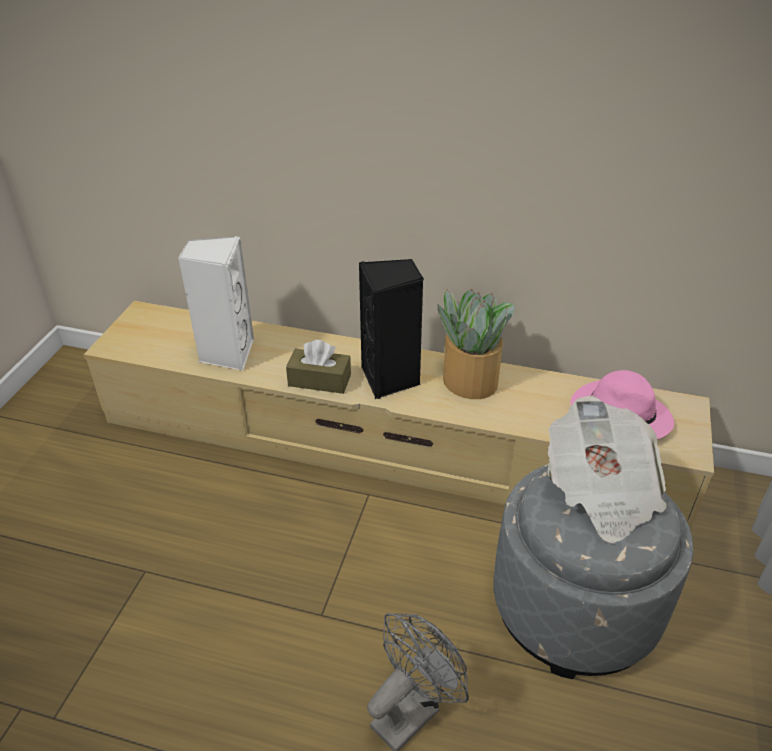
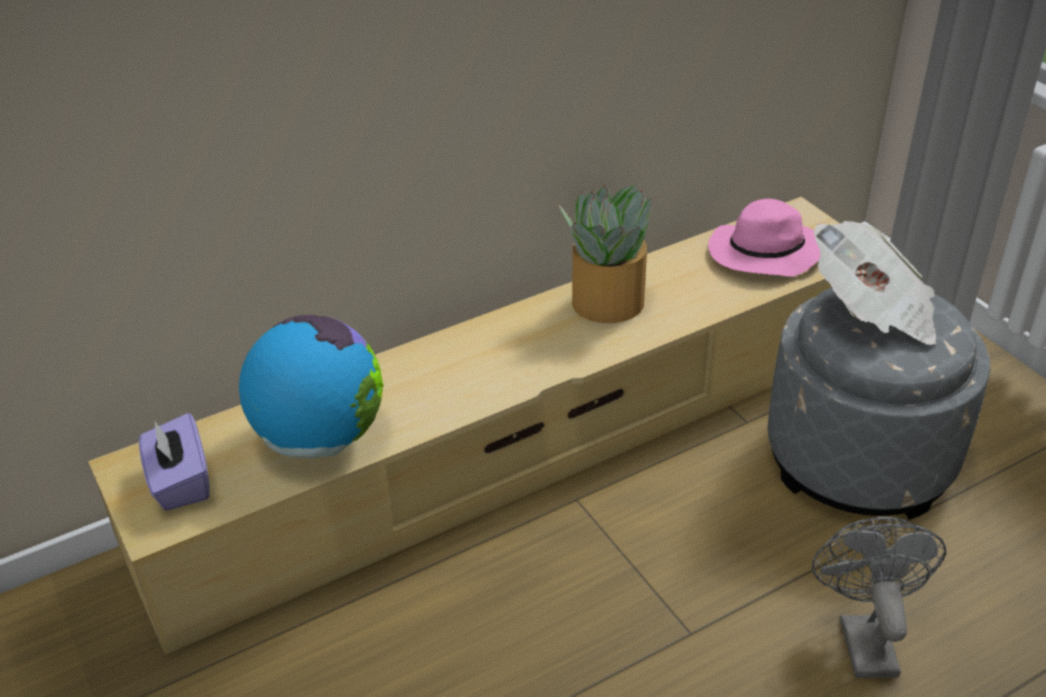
camera: 45 degrees left, 0 degrees up
white speaker [178,236,254,371] -> globe [239,315,384,458]
brown tissue box [286,340,351,394] -> none
black speaker [359,259,424,399] -> none
none -> purple tissue box [139,413,210,511]

